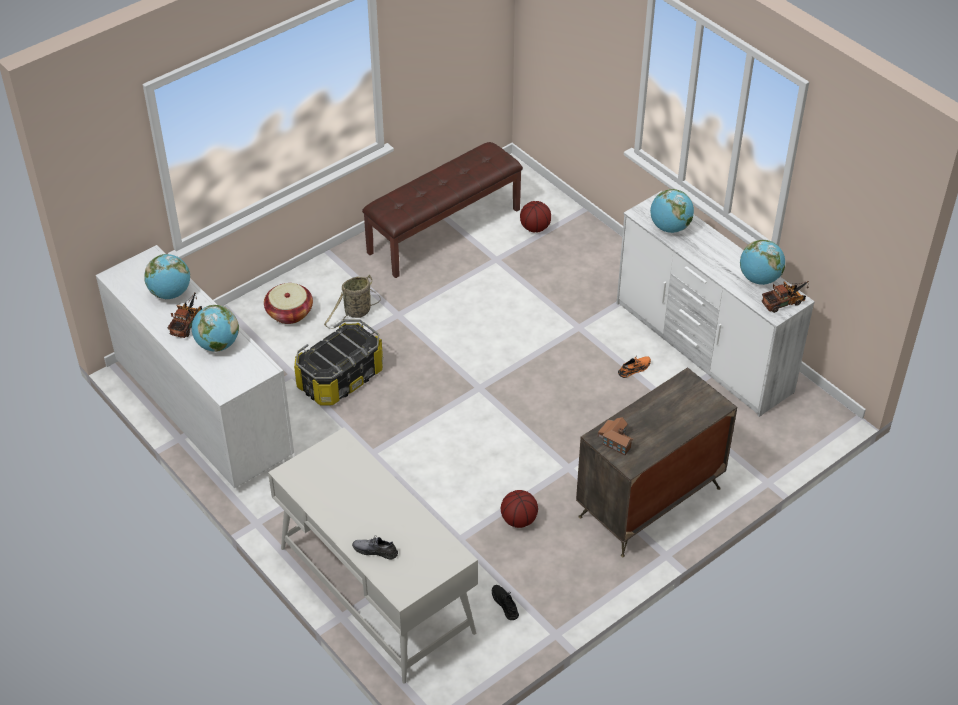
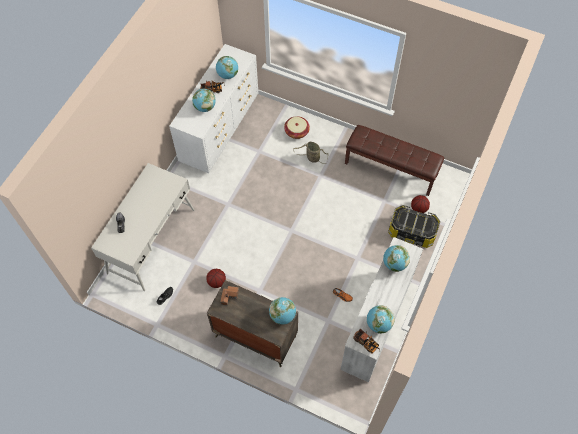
camera: 65 degrees right, 15 degrees up
storage box [294,319,383,406] -> storage box moved to [388,205,440,248]
none -> globe [269,297,296,325]

